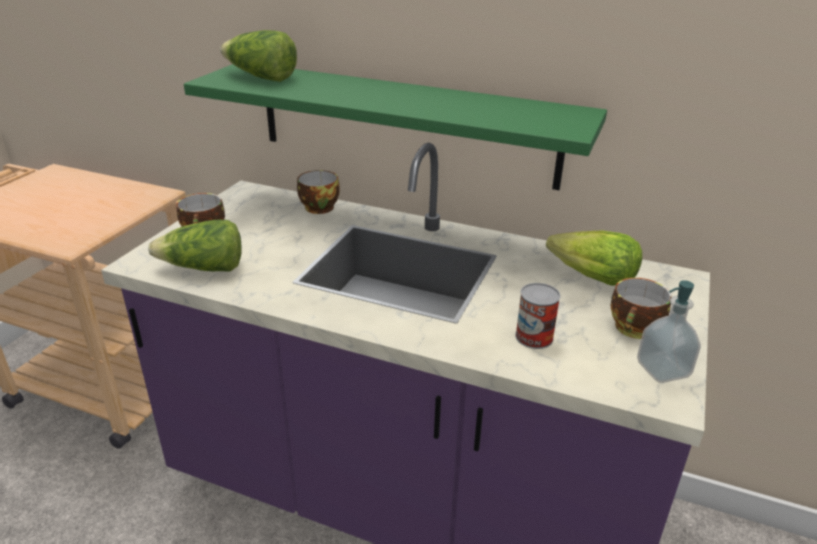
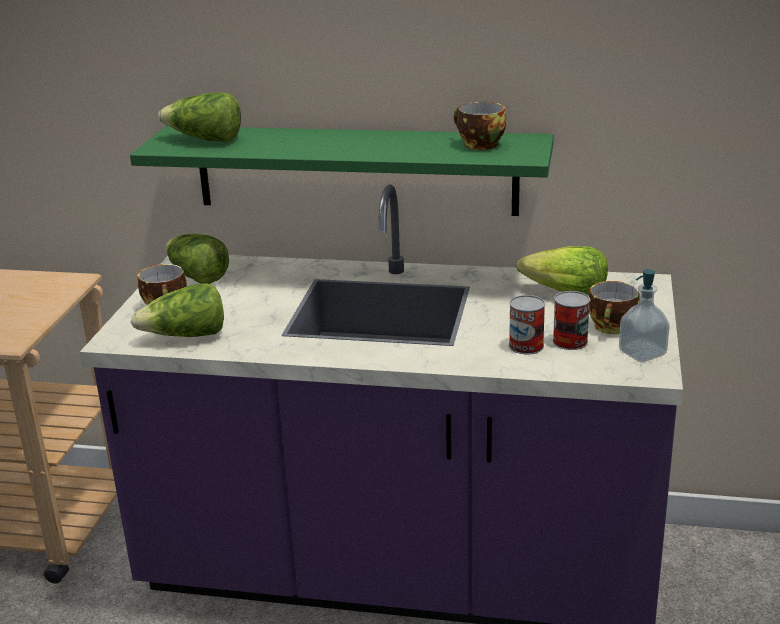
camera: 10 degrees left, 5 degrees down
cup [297,170,340,214] -> cup moved to [454,102,506,150]
none -> lettuce [166,234,229,284]
none -> can [553,291,590,350]

